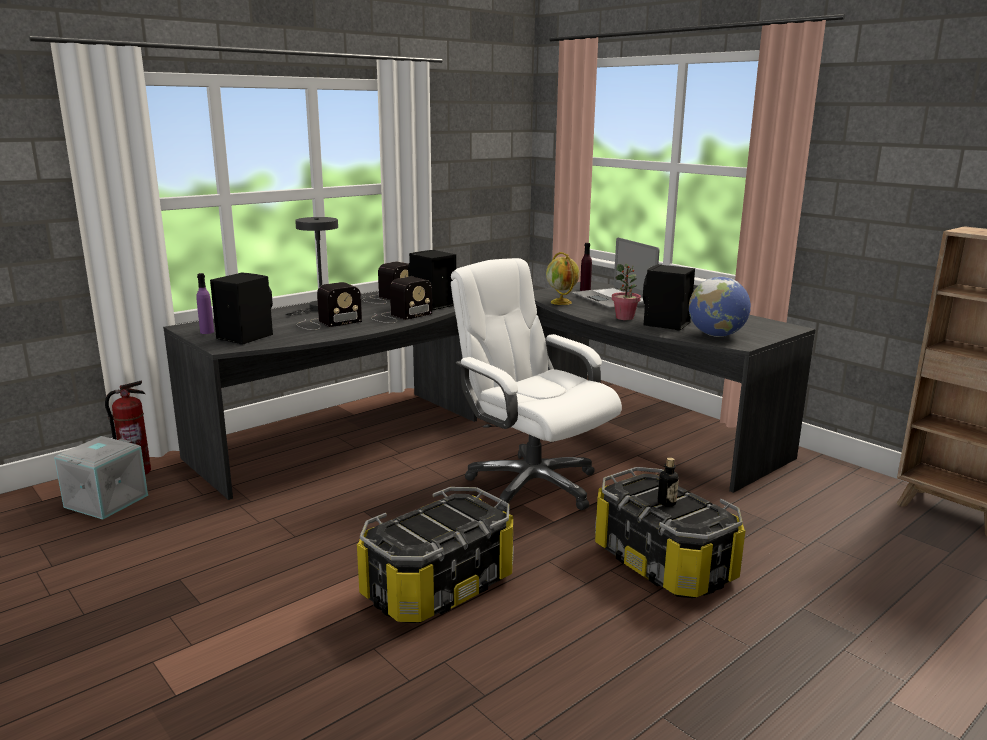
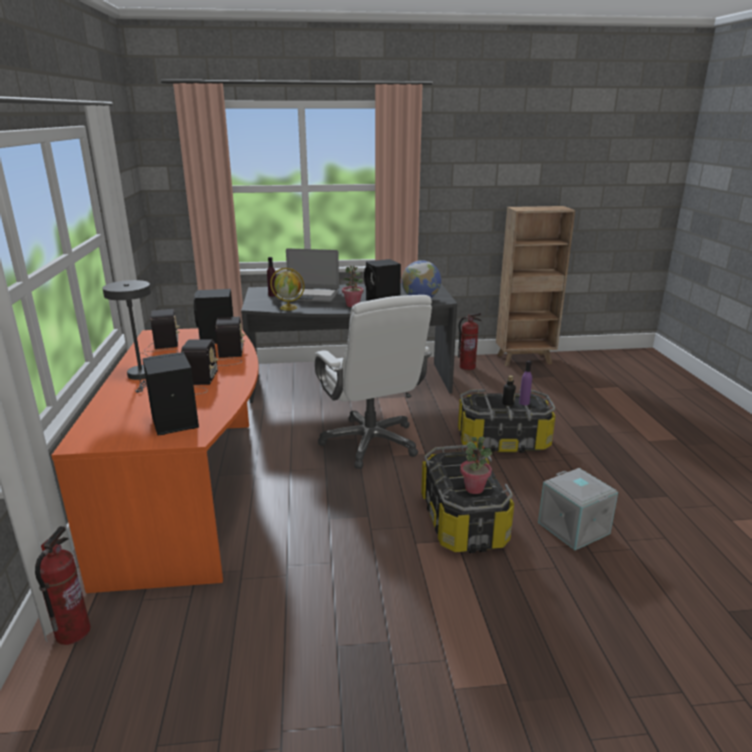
camera: 55 degrees left, 5 degrees up
grey storage box [54,436,148,519] -> grey storage box moved to [538,468,618,550]
grey desk [163,291,477,500] -> orange desk [51,328,259,593]
purple bottle [196,273,214,334] -> purple bottle moved to [519,360,532,405]
white office chair [451,258,622,512] -> white office chair turned 105 degrees counterclockwise [314,295,432,469]
none -> fire extinguisher [458,313,481,370]
none -> potted plant [460,437,492,494]

